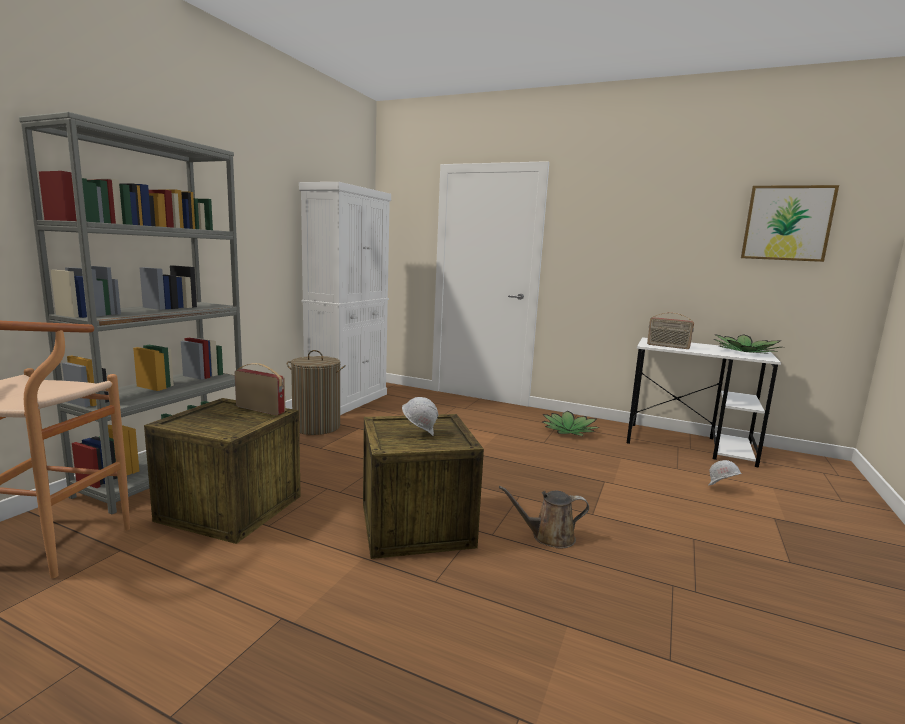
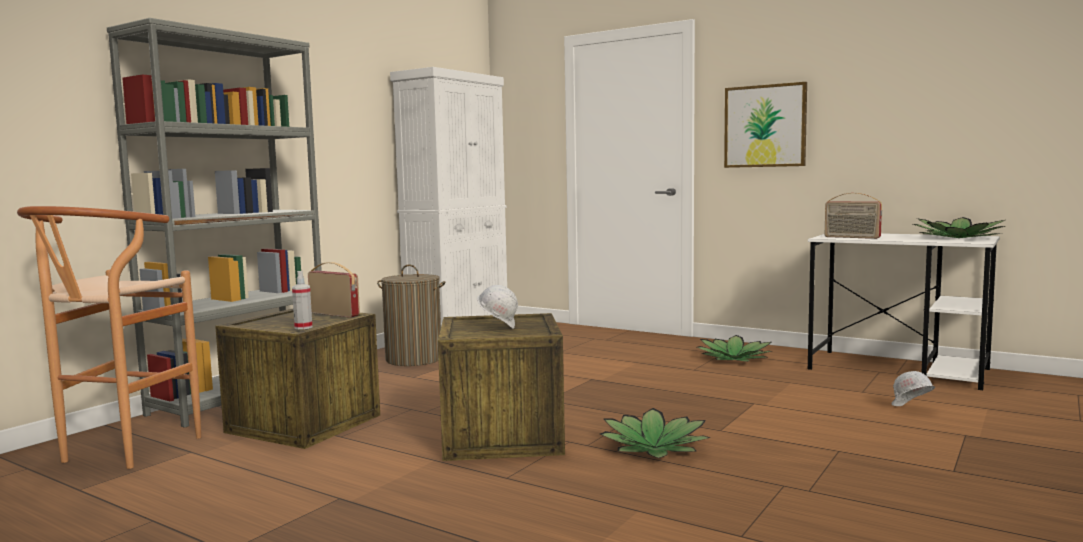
camera: 10 degrees right, 5 degrees down
brown watering can [499,486,589,549] -> potted plant [600,408,711,458]
picture [741,185,839,262] -> picture moved to [724,82,807,168]
none -> spray bottle [292,271,312,329]

